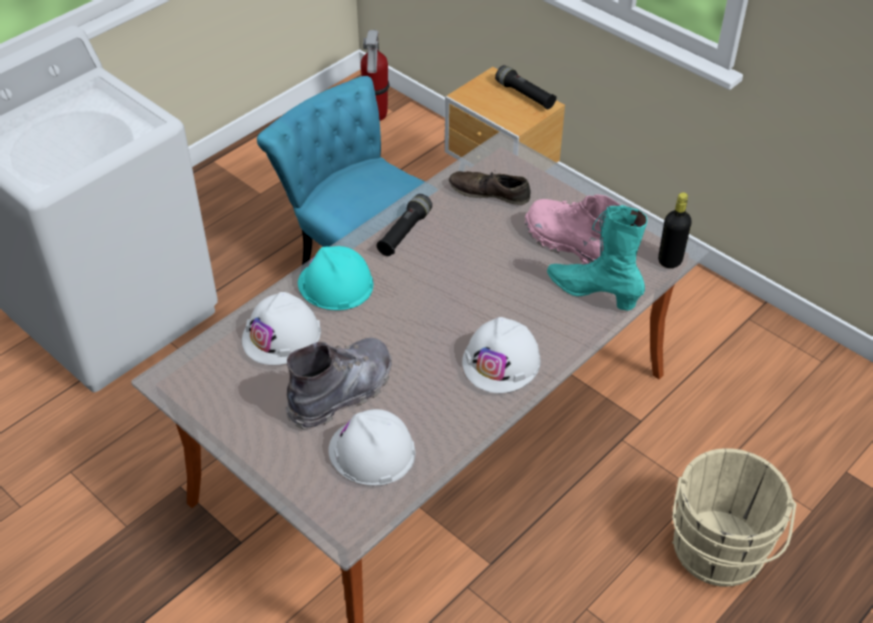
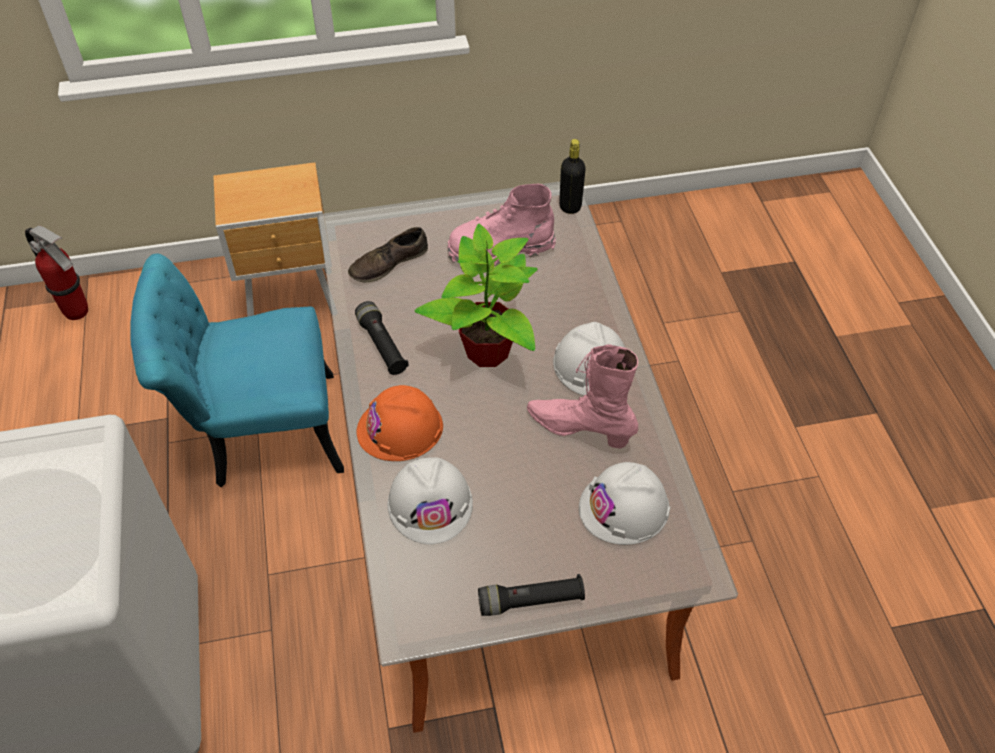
camera: 55 degrees left, 5 degrees up
grey boot [285,338,392,430] -> none
turquoise hard hat [298,246,373,310] -> orange hard hat [356,385,443,461]
black flashlight [495,65,557,109] -> black flashlight moved to [478,574,585,616]
turquoise boot [547,205,647,311] -> none
beige bucket [672,448,797,587] -> none
none -> potted plant [415,224,538,367]
none -> pink boot [527,345,638,449]

